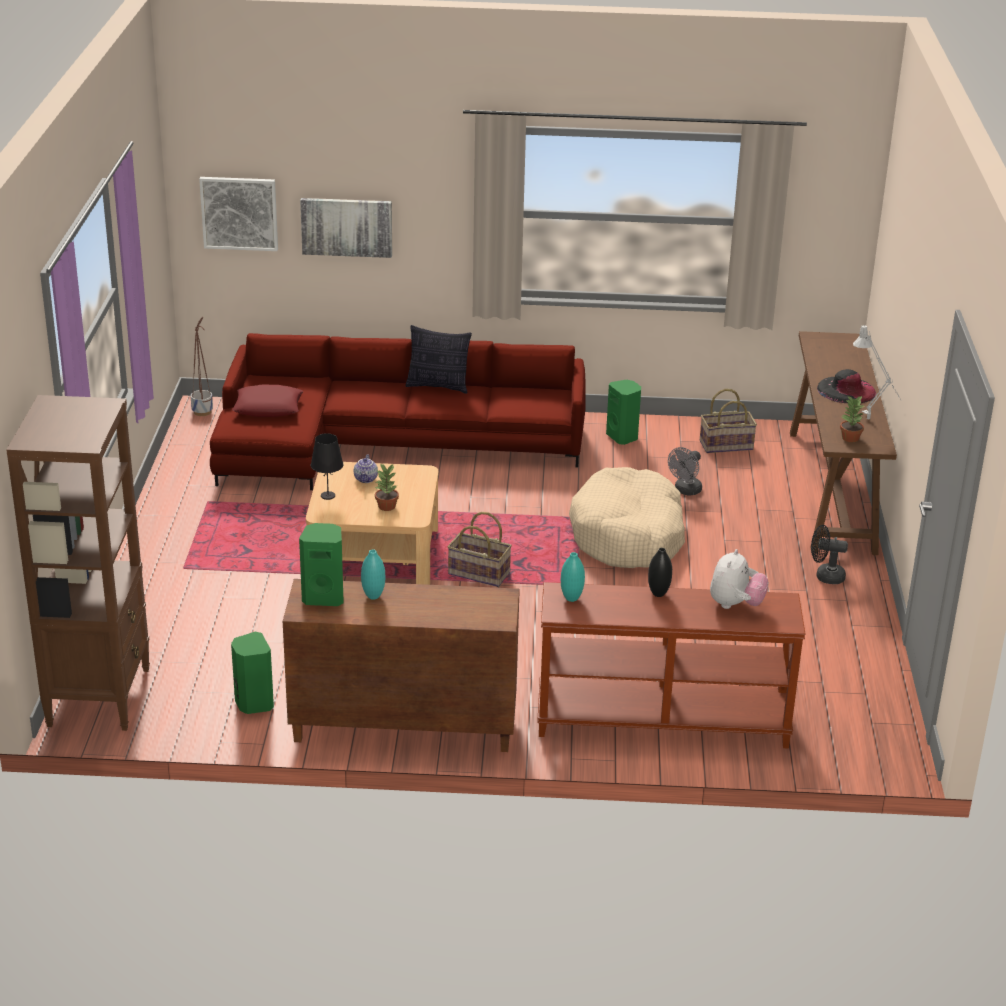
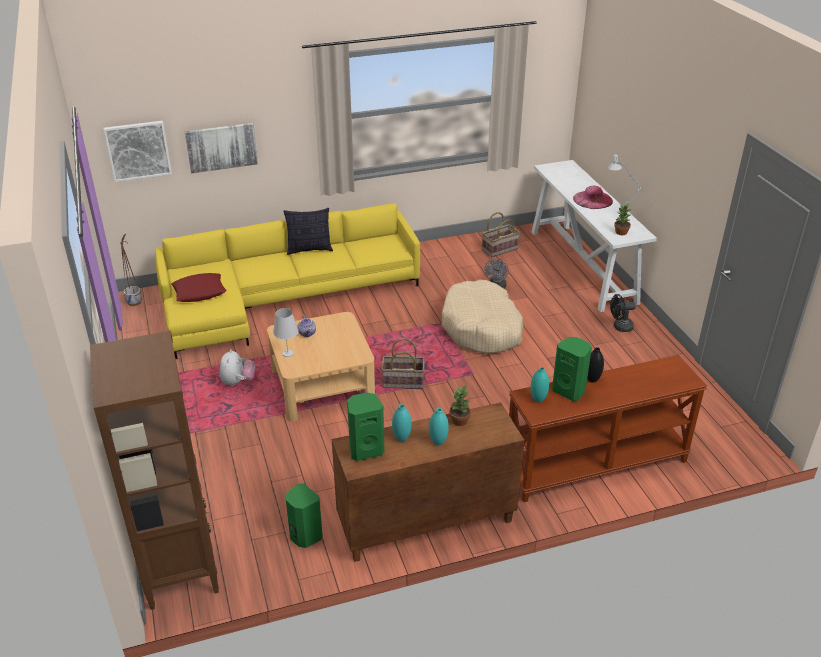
camera: 20 degrees left, 5 degrees up
red sofa [210,333,586,490] -> yellow sofa [155,203,420,359]
black table lamp [311,433,344,500] -> white table lamp [273,308,298,357]
potted plant [374,463,399,511] -> potted plant moved to [449,385,471,426]
green speaker [606,380,641,445] -> green speaker moved to [552,337,592,401]
plush toy [710,549,769,609] -> plush toy moved to [220,349,255,386]
brown console table [790,331,897,555] -> white console table [531,160,657,312]
black hat [817,369,876,403] -> pink hat [573,186,613,209]
none -> turquoise vase [429,408,449,445]

